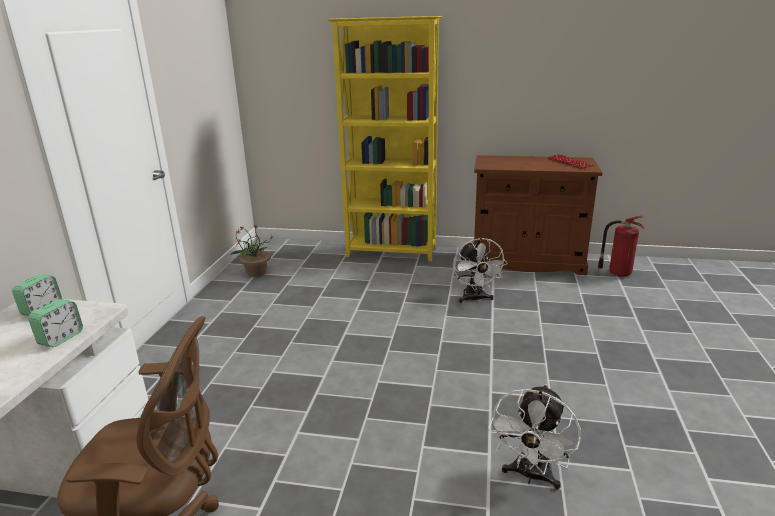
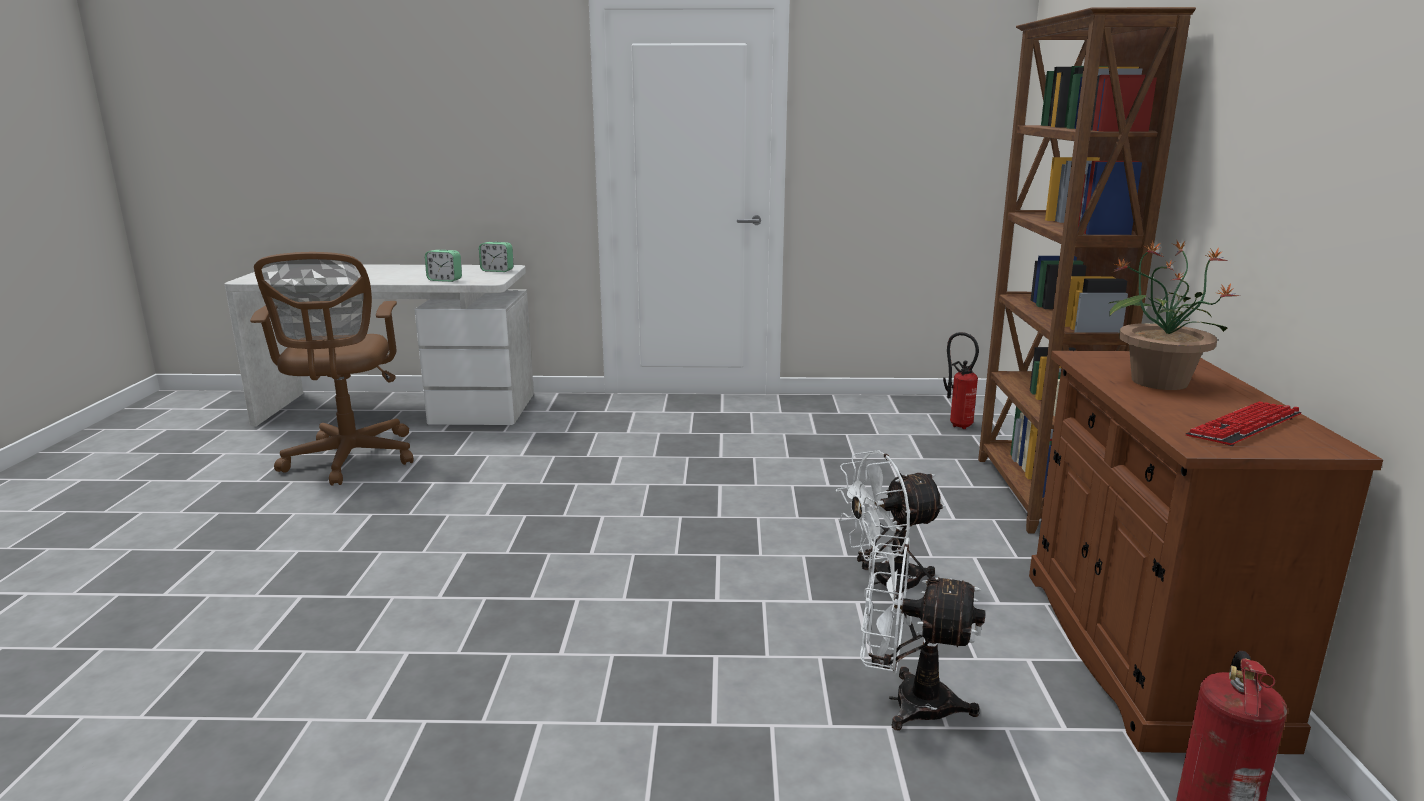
camera: 80 degrees right, 5 degrees down
potted plant [230,225,273,277] -> potted plant moved to [1109,240,1240,390]
yellow bookcase [328,16,442,262] -> brown bookcase [978,7,1196,533]
white fan [488,384,581,490] -> white fan moved to [860,534,985,731]
none -> fire extinguisher [943,332,979,429]

